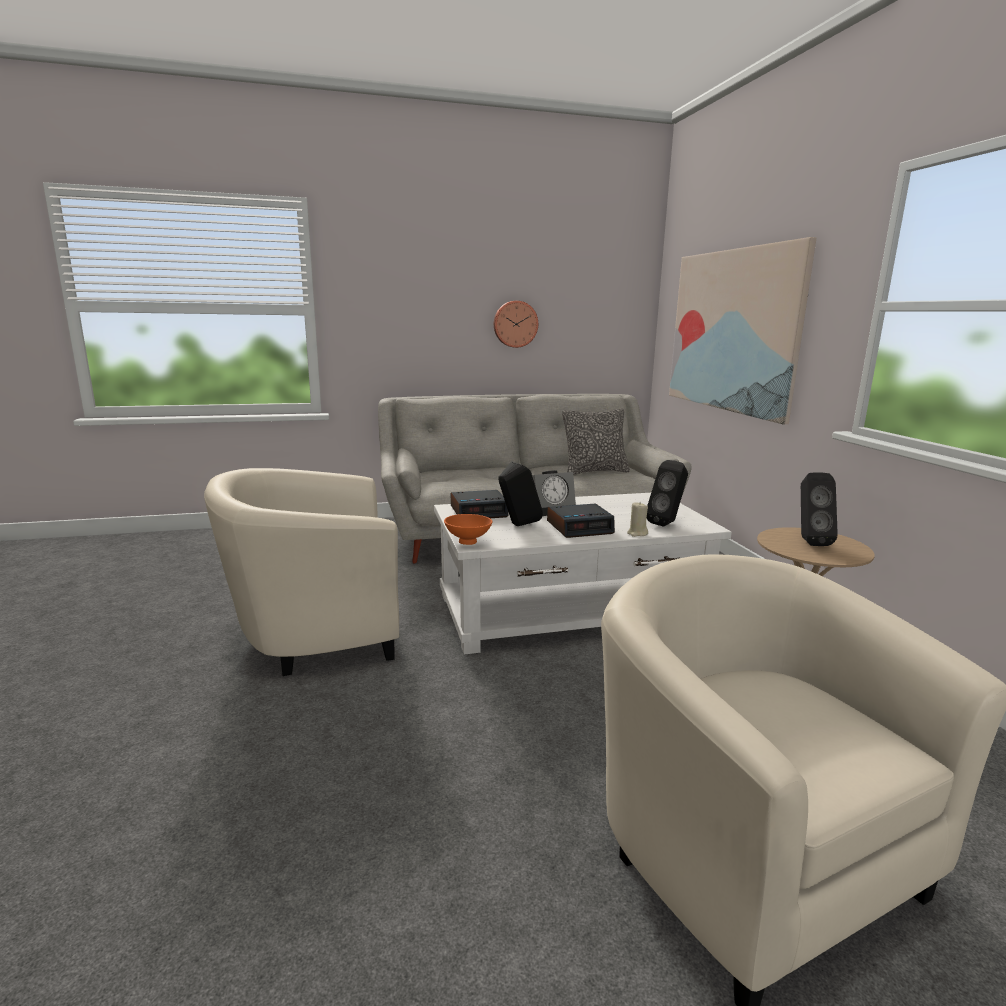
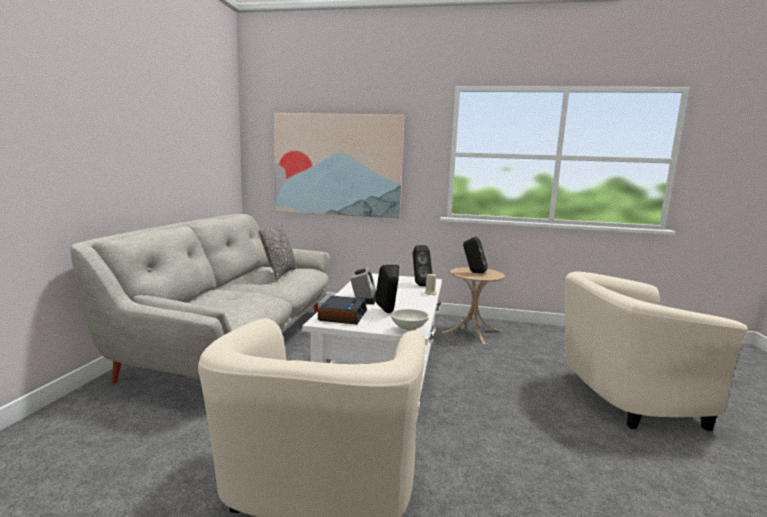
camera: 65 degrees left, 5 degrees down
orange bowl [444,514,492,545] -> white bowl [390,309,429,333]
wall clock [494,301,538,348] -> none
alarm clock [547,504,615,538] -> none

